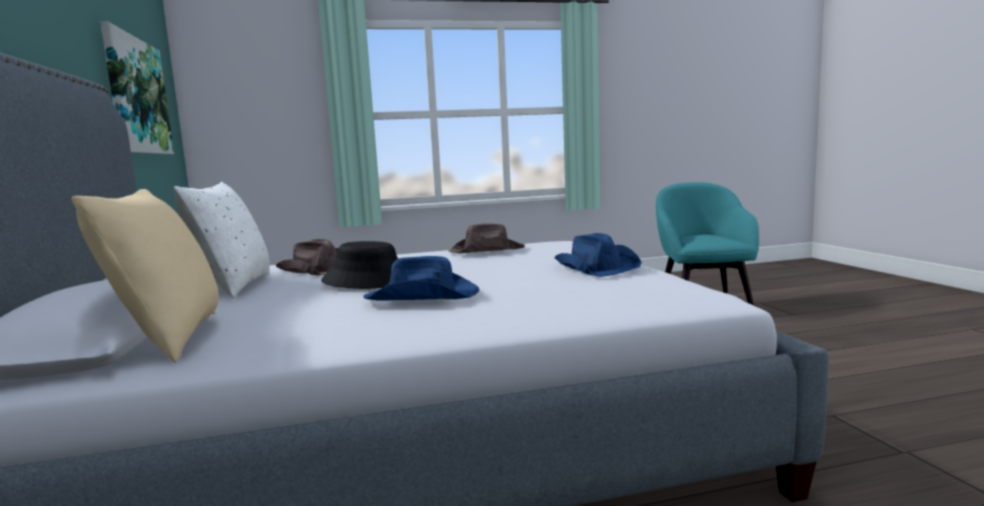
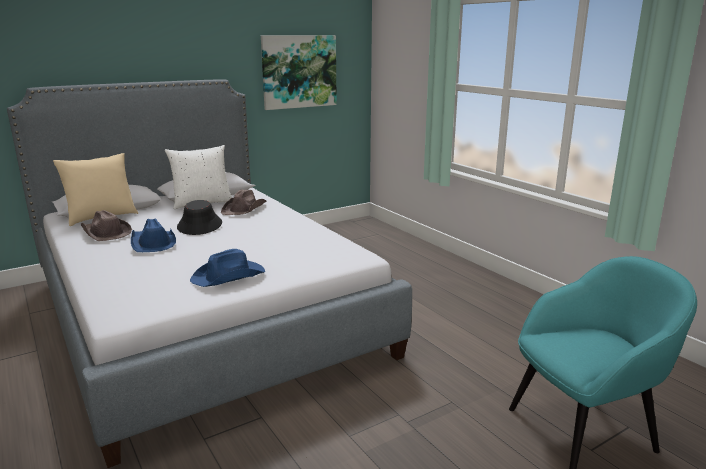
camera: 70 degrees right, 10 degrees up
brown hat [448,223,525,253] -> brown hat moved to [81,210,132,241]

